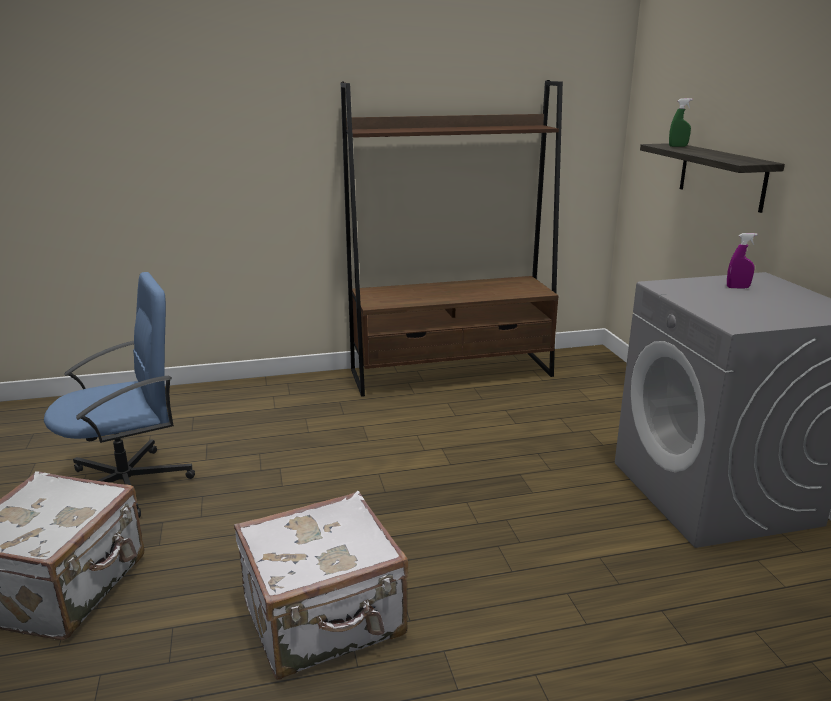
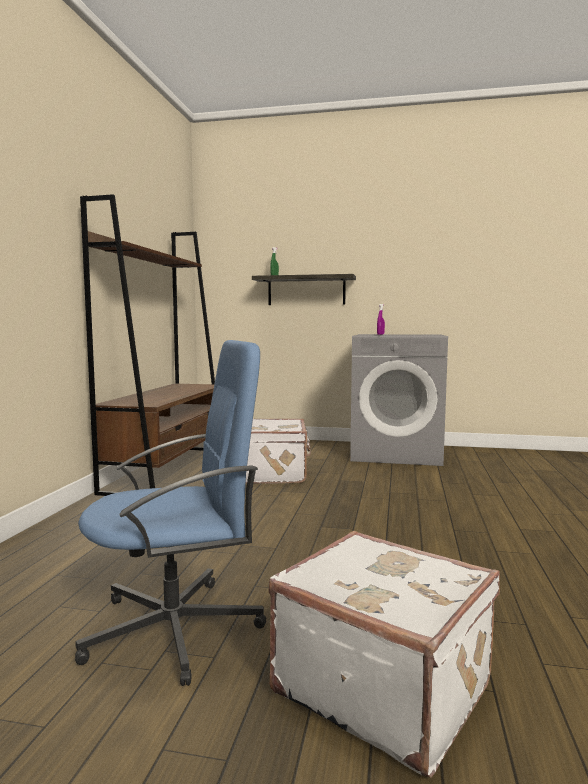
camera: 65 degrees left, 15 degrees down
blue office chair [44,272,195,518] -> blue office chair turned 75 degrees clockwise [75,340,266,686]
white suitcase [234,491,408,680] -> white suitcase moved to [246,419,311,484]

